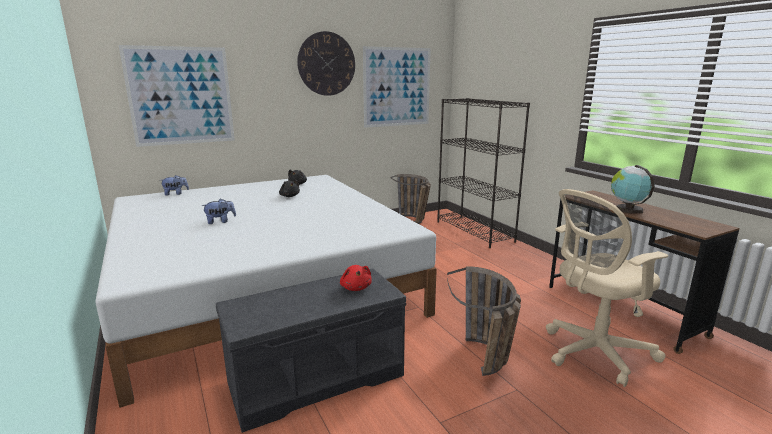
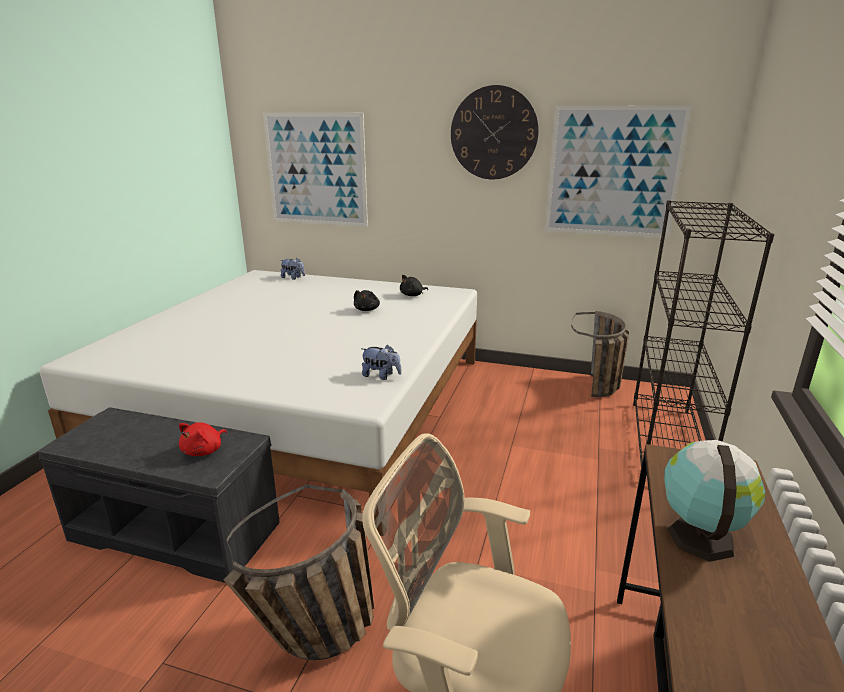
camera: 45 degrees right, 5 degrees up
plush toy [201,199,236,224] -> plush toy moved to [361,344,402,380]

